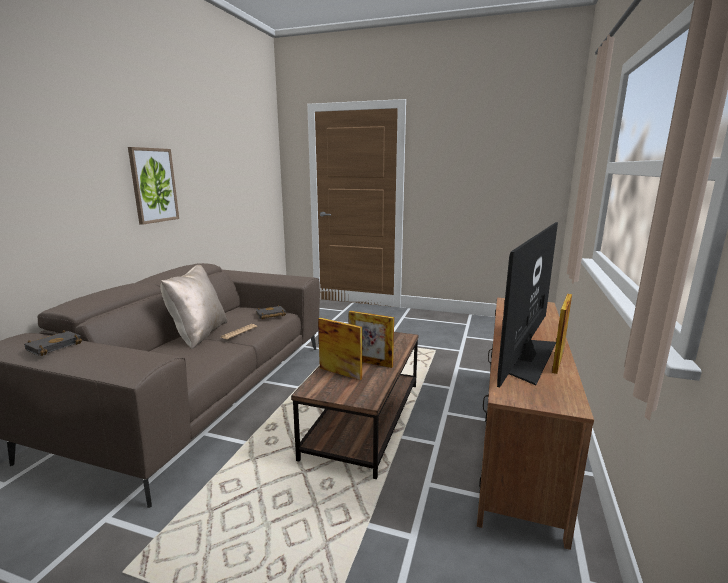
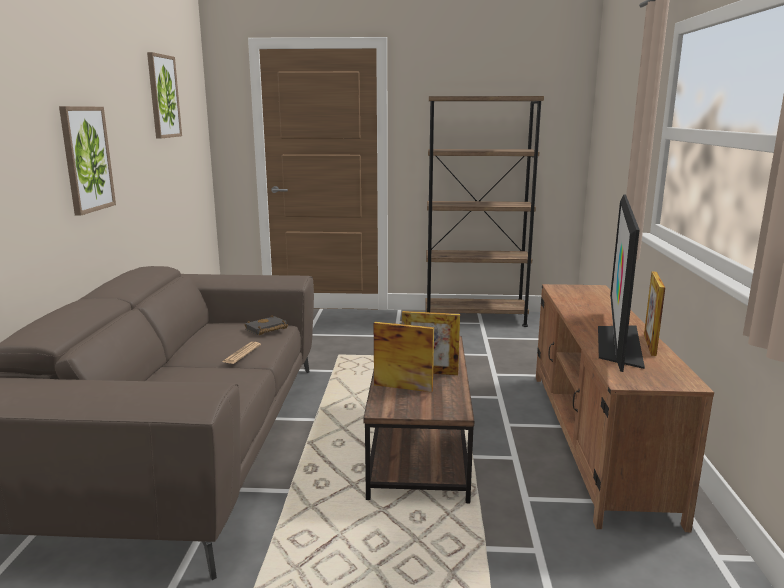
camera: 15 degrees left, 0 degrees up
black book [24,330,82,356] -> none
beige pillow [160,265,227,349] -> none
none -> picture [147,52,182,139]
none -> brown bookcase [425,96,544,327]

